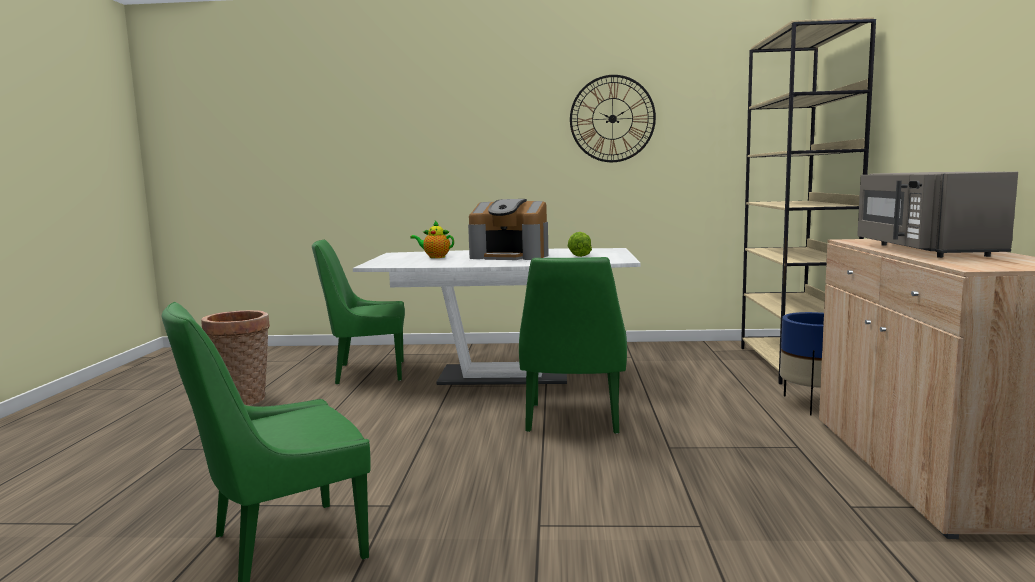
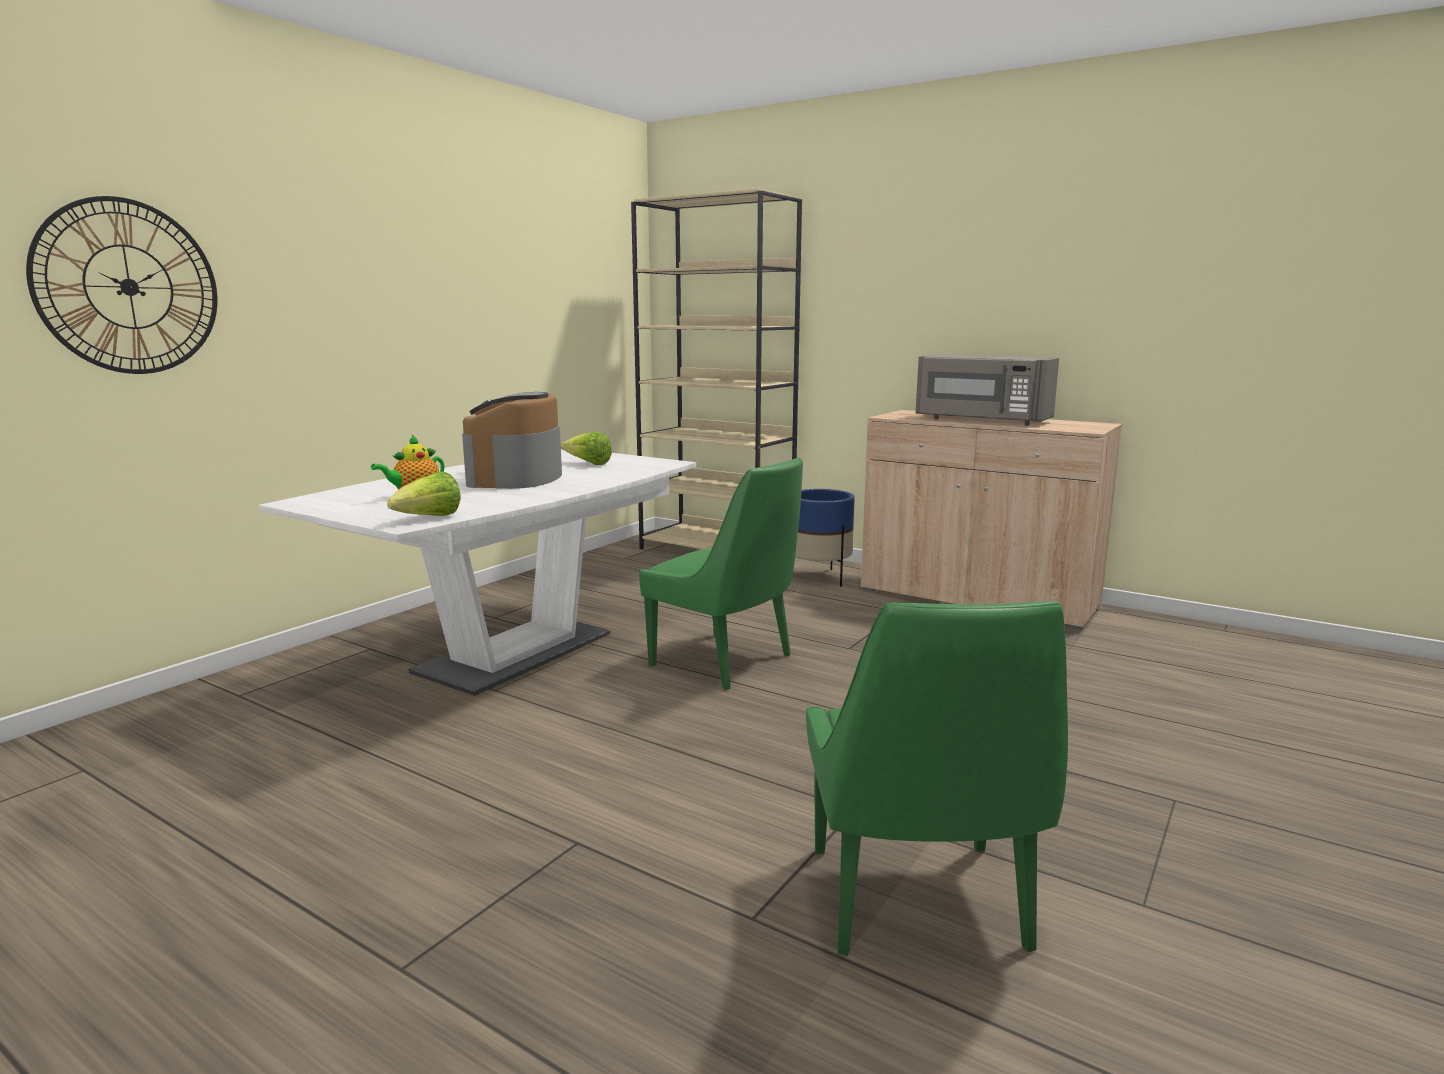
camera: 60 degrees left, 5 degrees up
basket [201,310,270,406] -> none
green chair [312,240,405,384] -> none
coffee machine [468,199,549,260] -> coffee machine turned 135 degrees clockwise [462,392,562,489]
wall clock [570,75,656,162] -> wall clock moved to [26,196,218,374]
none -> lettuce [387,471,461,516]

